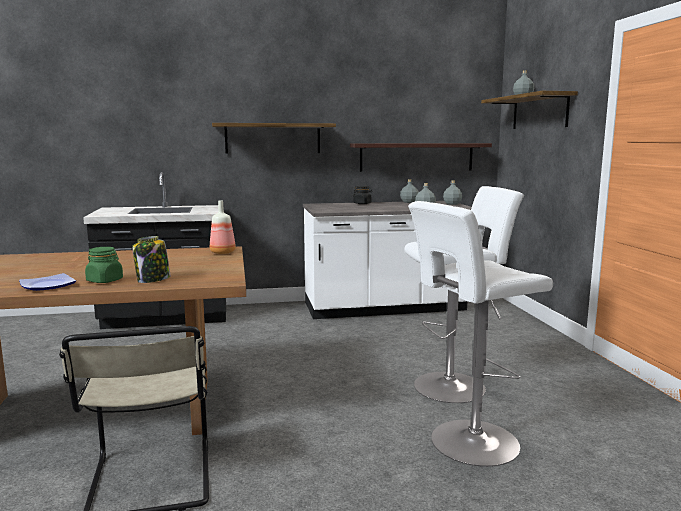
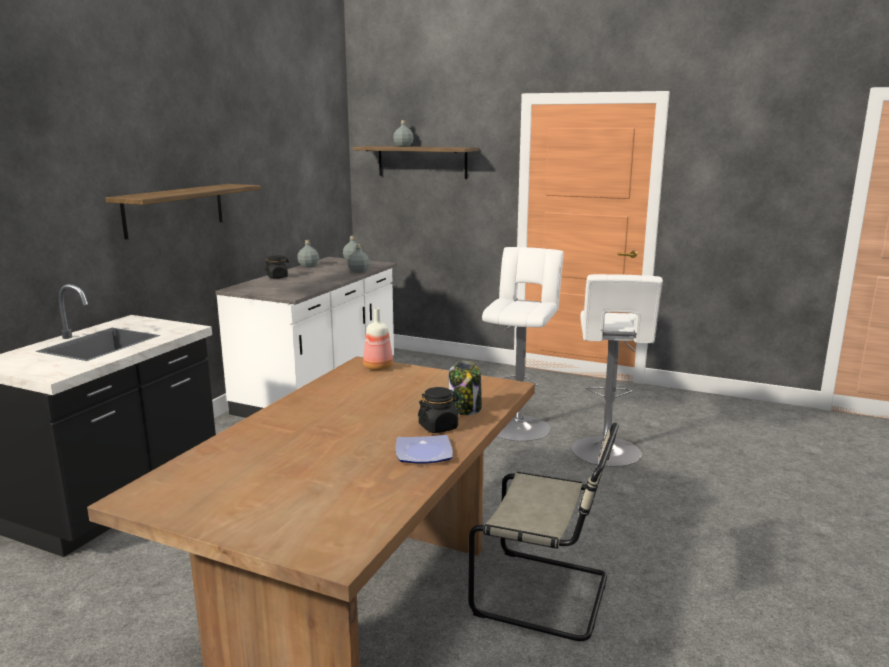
camera: 55 degrees left, 5 degrees up
green jar [85,247,123,283] -> black jar [418,387,459,433]
shelf [350,143,492,172] -> none

